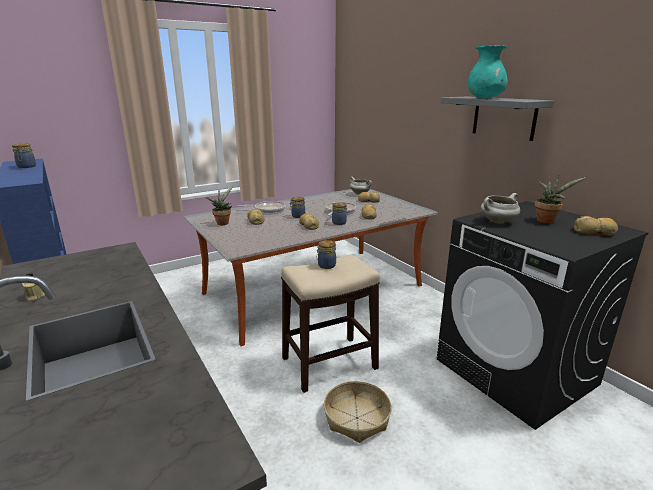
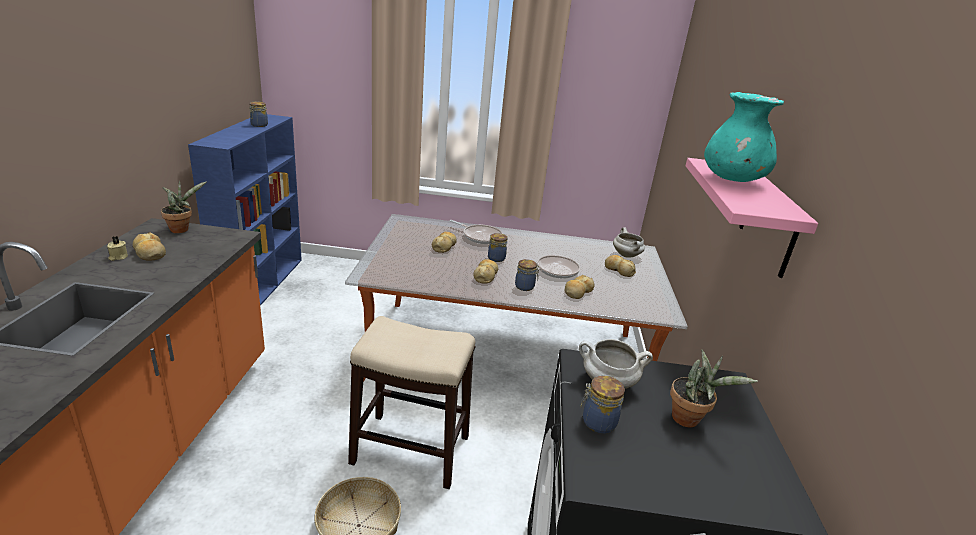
camera: 35 degrees right, 5 degrees up
potted plant [206,186,233,225] -> potted plant moved to [161,181,207,233]
jar [316,240,336,269] -> jar moved to [581,376,625,434]
grey shelf [441,97,554,141] -> pink shelf [685,158,818,278]
bread [574,216,618,236] -> bread moved to [133,232,166,261]

